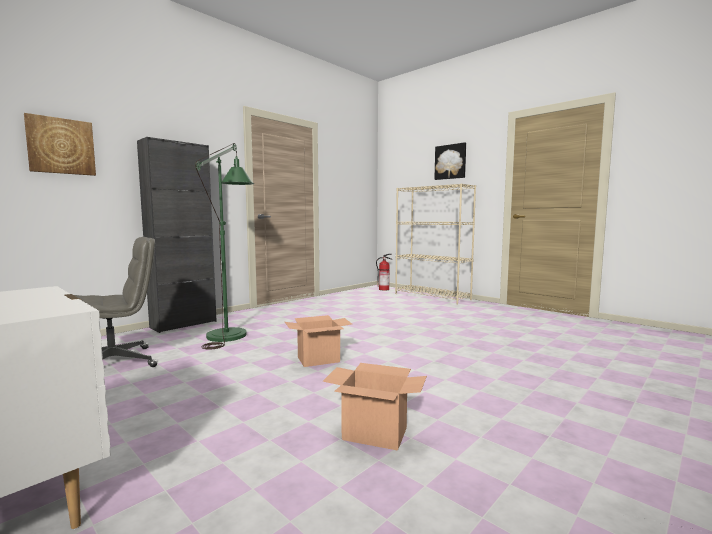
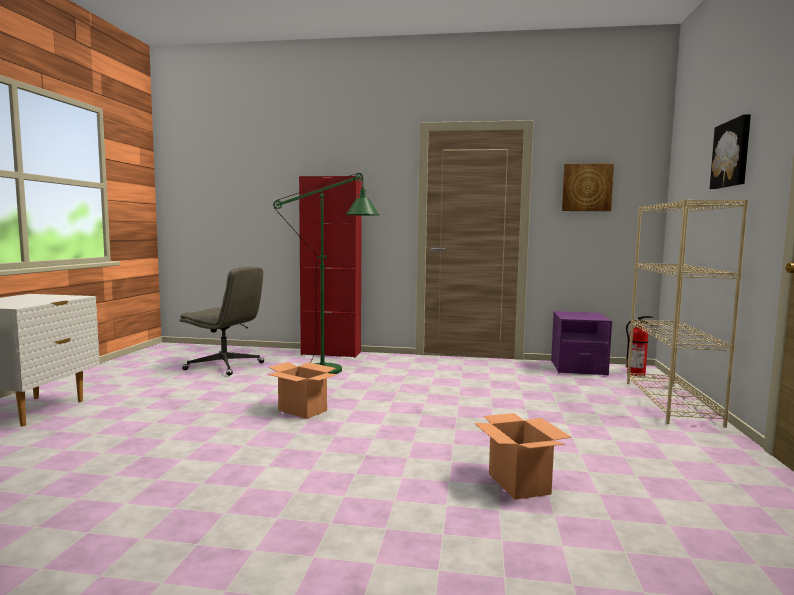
camera: 55 degrees right, 0 degrees up
picture [24,113,96,176] -> picture moved to [562,163,614,211]
black cabinet [137,137,217,333] -> red cabinet [299,176,362,358]
cardboard box [323,363,427,451] -> cardboard box moved to [474,413,572,500]
none -> purple nightstand [551,311,612,376]

